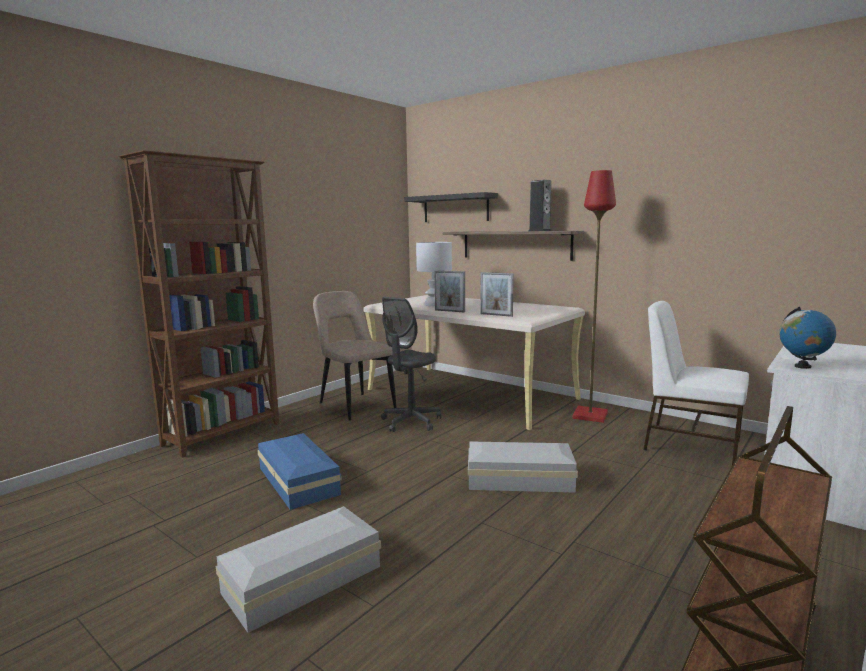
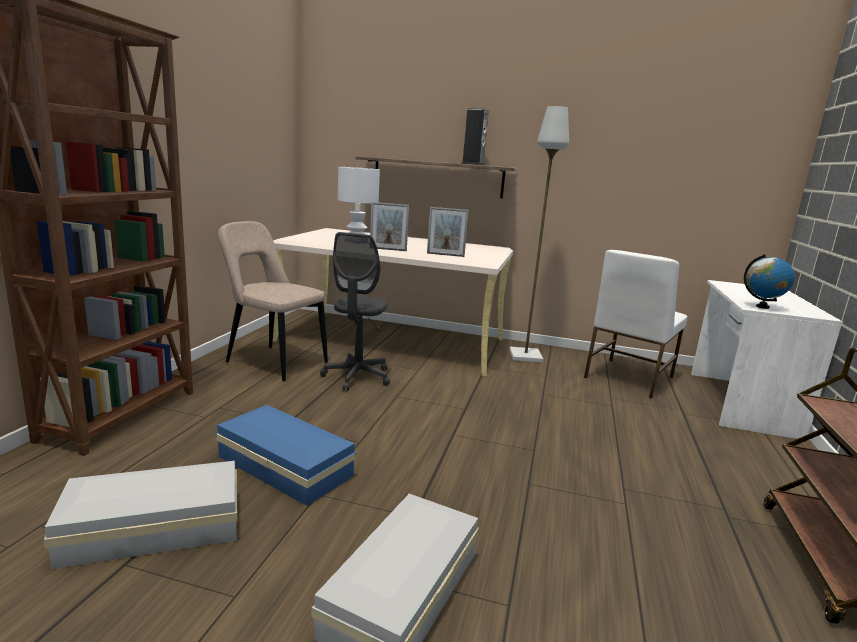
camera: 25 degrees left, 5 degrees up
black shelf [404,192,498,222] -> none
white storage box [468,442,578,493] -> white storage box moved to [44,461,237,569]
red floor lamp [573,170,616,423] -> grey floor lamp [509,106,569,363]
white chair [643,301,749,465] -> white chair turned 60 degrees counterclockwise [584,250,688,398]

